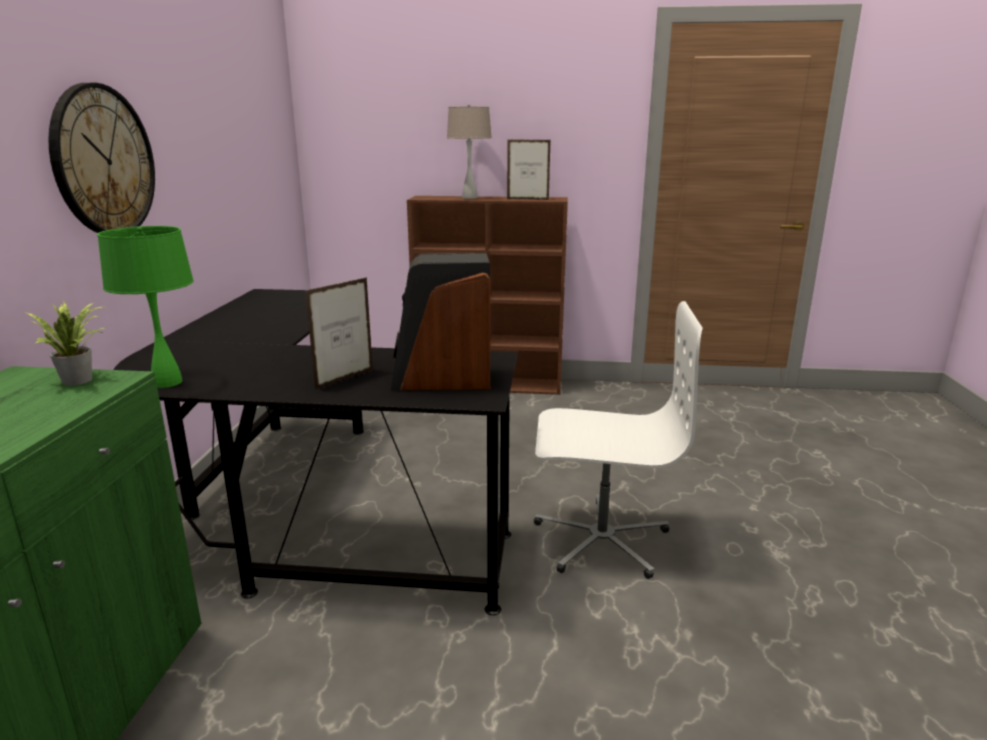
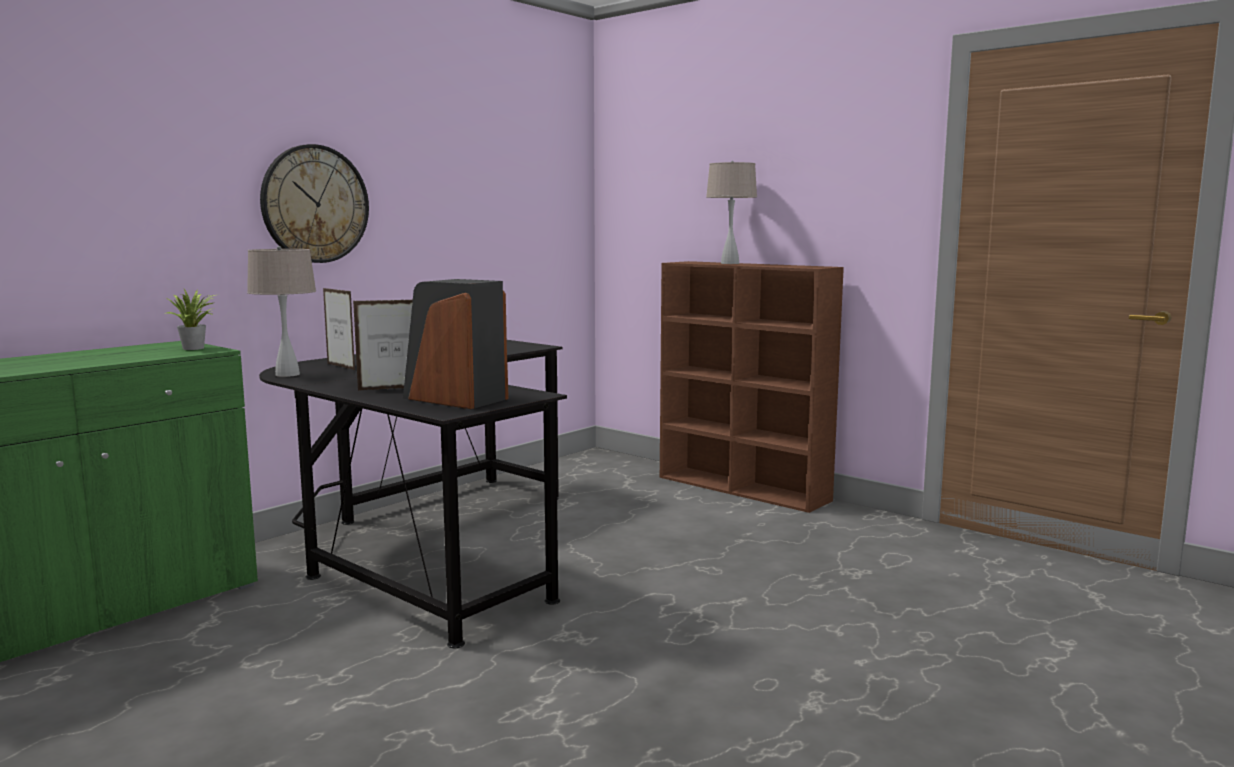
camera: 35 degrees right, 10 degrees down
green table lamp [97,226,194,388] -> beige table lamp [247,246,316,377]
picture frame [507,139,550,200] -> picture frame moved to [323,288,355,370]
white office chair [534,301,703,579] -> none

